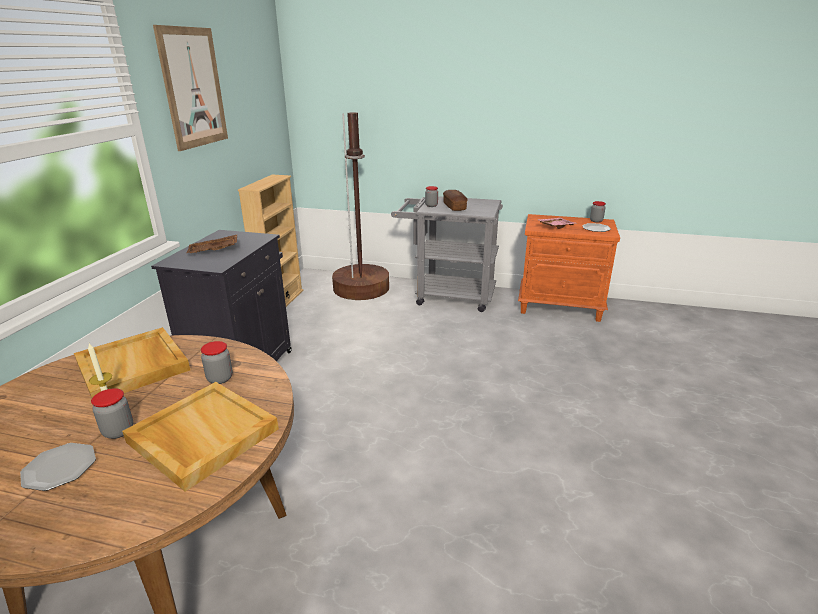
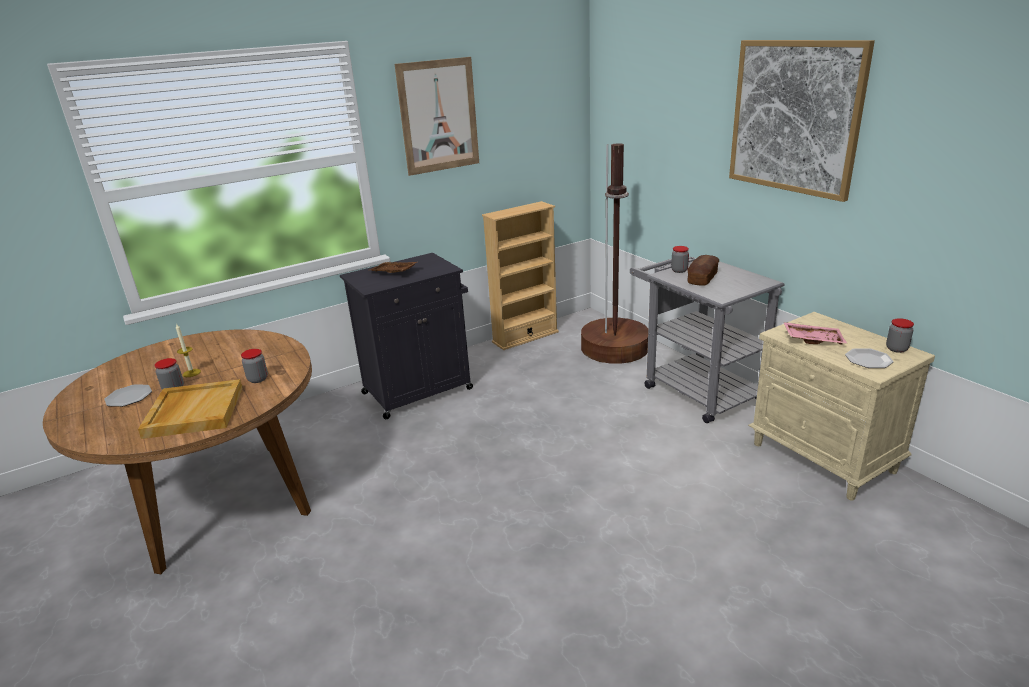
camera: 45 degrees right, 0 degrees up
beige tray [74,327,190,398] -> none
orange nightstand [518,214,620,322] -> beige nightstand [748,312,935,501]
none -> picture [729,40,875,202]

